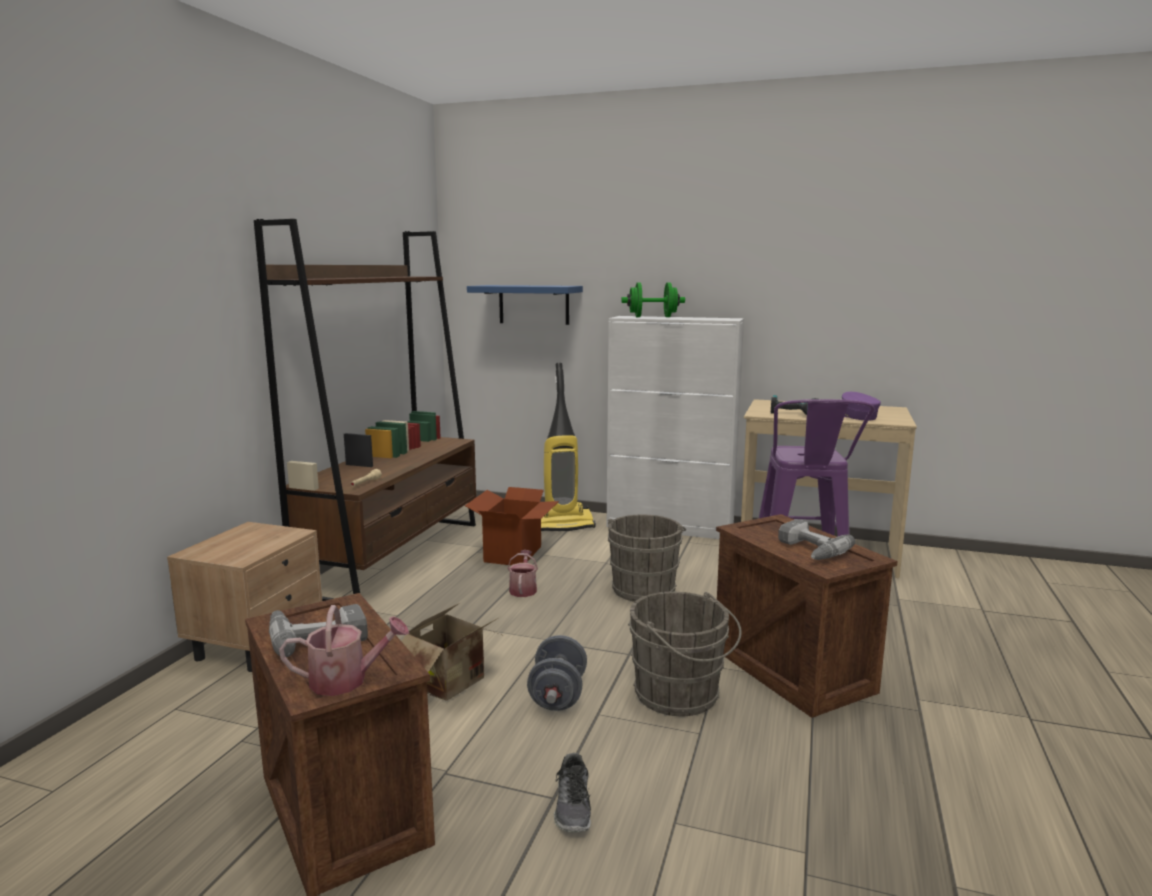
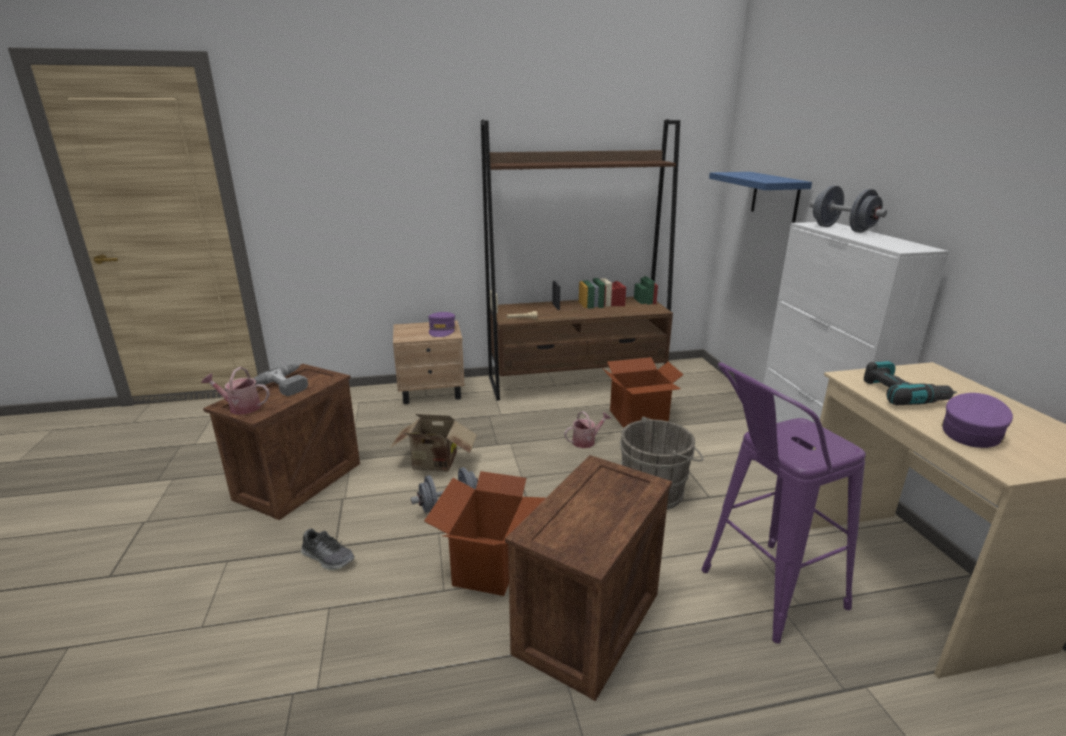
camera: 60 degrees right, 10 degrees up
watering can [279,605,409,696] -> watering can turned 135 degrees clockwise [201,367,270,415]
vacuum cleaner [541,363,596,531] -> none
shoe [554,753,591,832] -> shoe turned 120 degrees counterclockwise [301,529,355,570]
green dumbbell [621,282,685,317] -> grey dumbbell [810,185,887,233]
grey bucket [628,592,742,717] -> cardboard box [424,471,546,596]
power drill [778,519,855,560] -> none
none -> purple cap [428,312,455,337]

